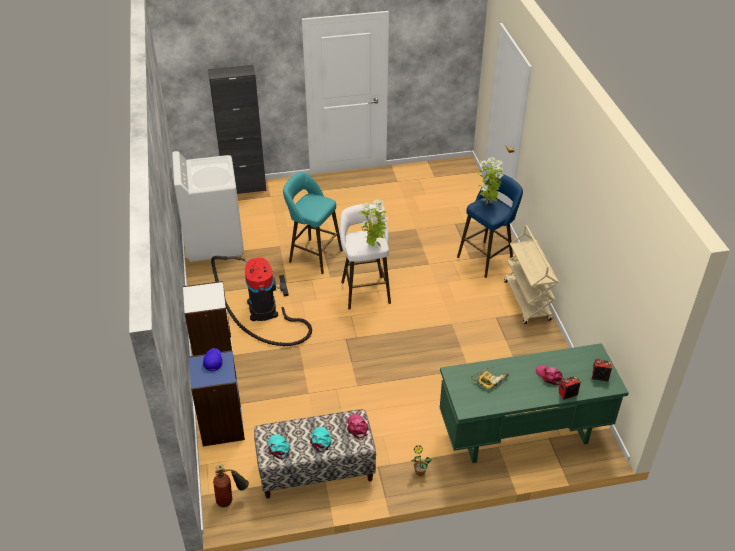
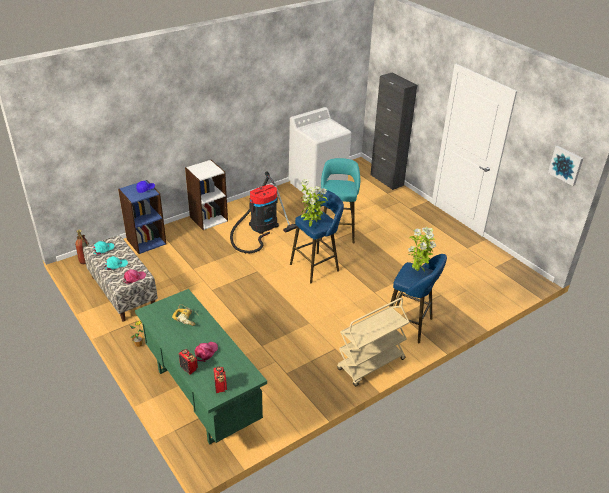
camera: 65 degrees right, 5 degrees down
white stool [340,204,391,310] -> blue stool [290,190,344,283]
none -> picture [548,146,583,186]

